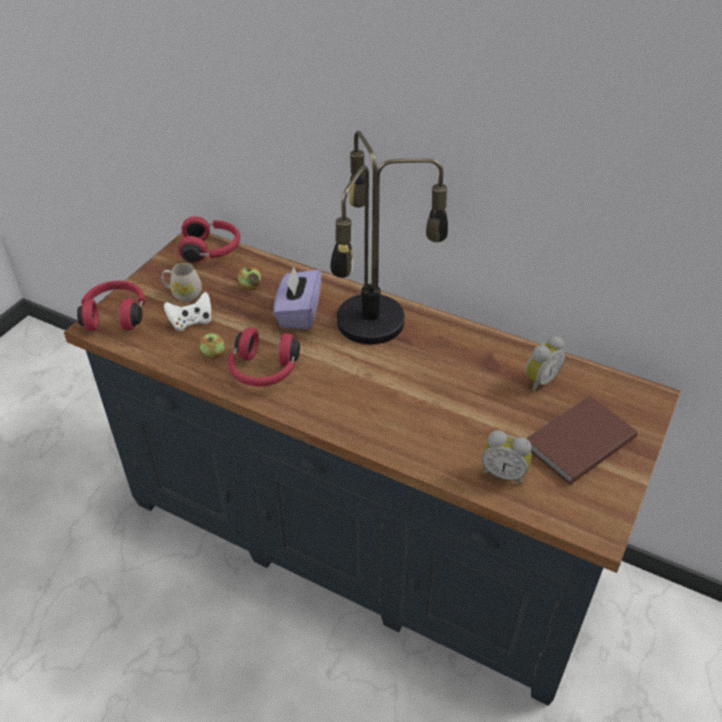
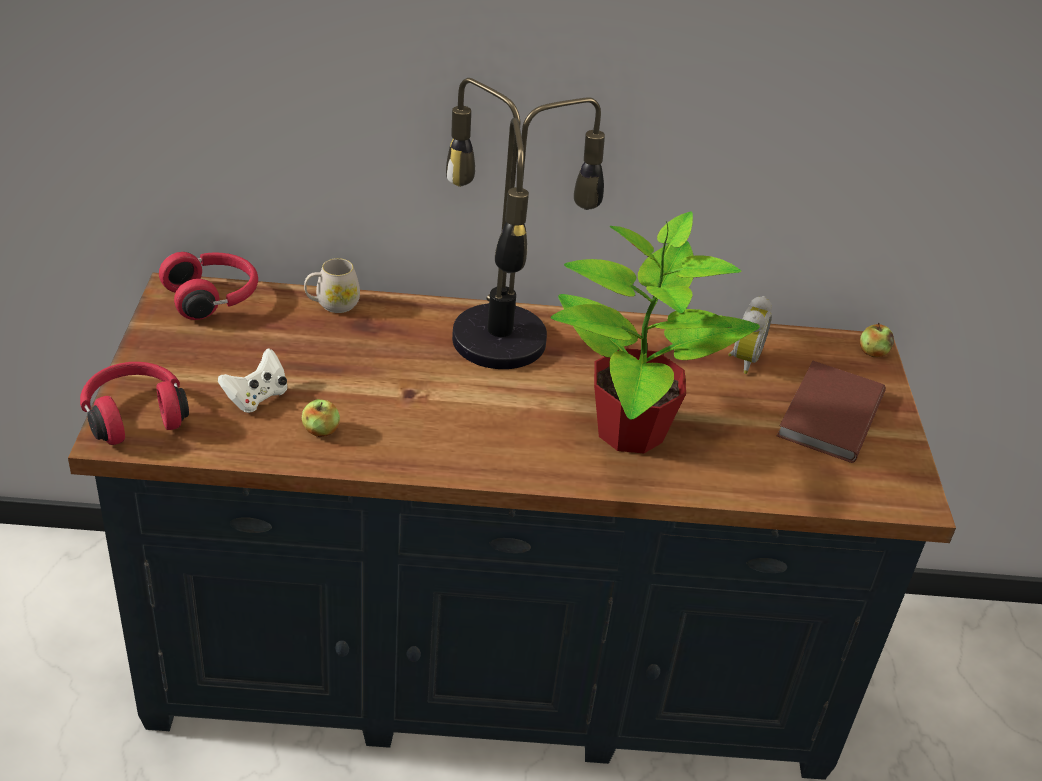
camera: 30 degrees left, 5 degrees down
white mug [161,263,202,302] -> white mug moved to [304,258,360,313]
red headphones [228,328,300,387] -> none
apple [238,265,261,290] -> apple moved to [860,323,894,357]
purple tissue box [273,266,322,330] -> none
alarm clock [482,430,532,485] -> none
none -> potted plant [551,212,760,454]

